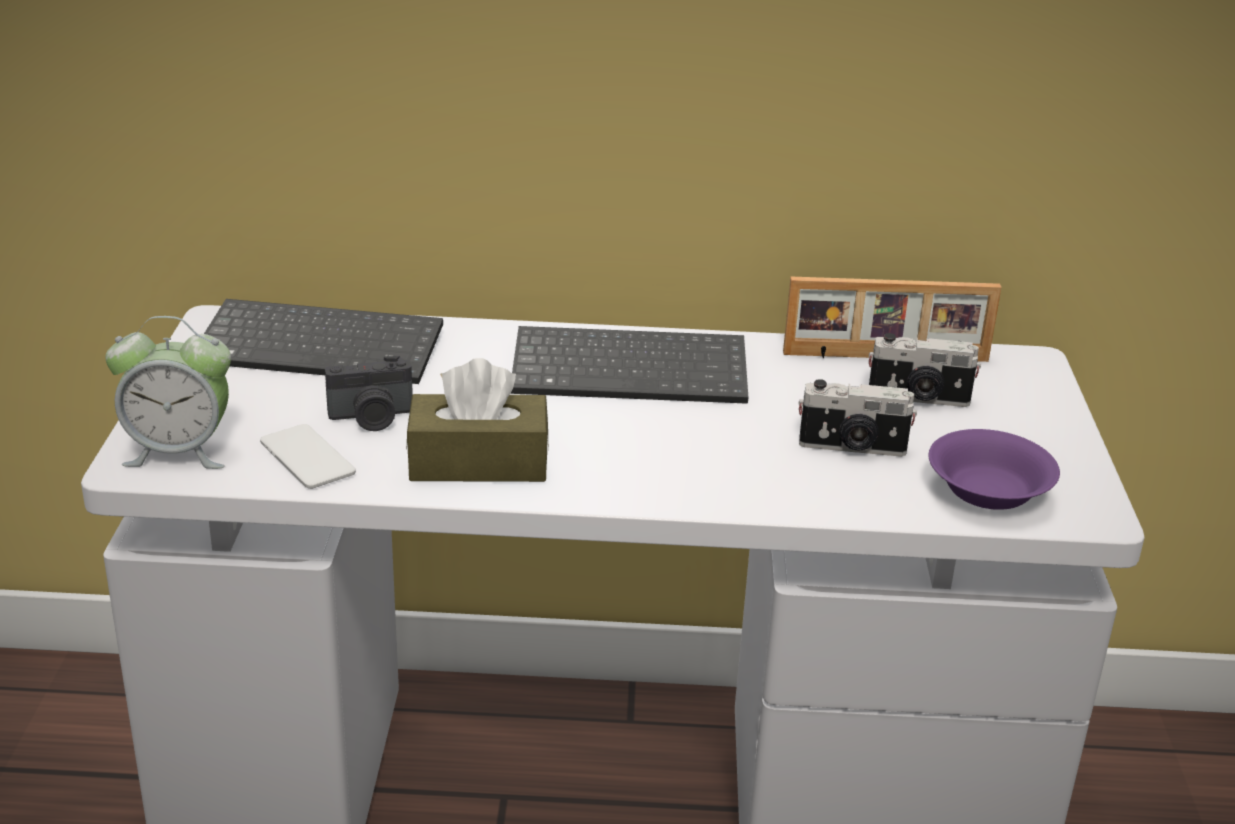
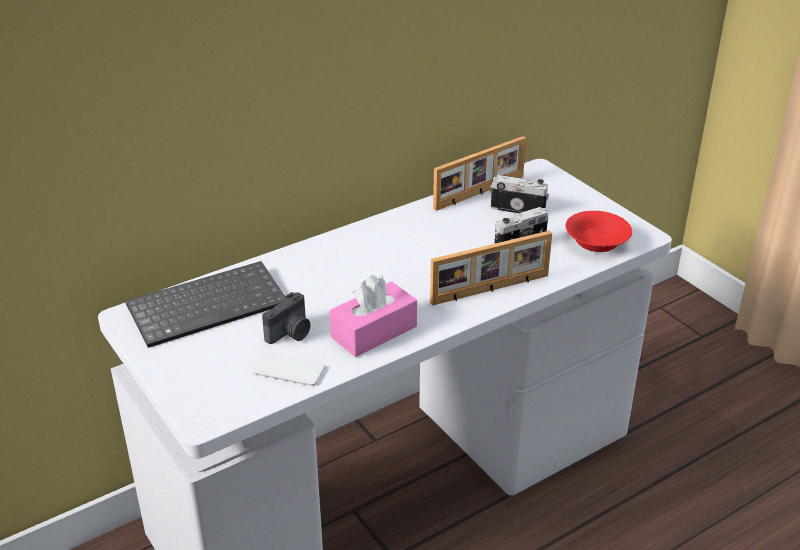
camera: 35 degrees left, 5 degrees up
alarm clock [105,316,231,469] -> none
brown tissue box [407,358,549,482] -> pink tissue box [329,275,417,357]
keyboard [510,326,748,404] -> none
camera [869,333,981,407] -> camera turned 135 degrees counterclockwise [490,175,549,213]
purple bowl [929,429,1060,510] -> red bowl [565,211,632,252]
none -> picture frame [430,231,552,306]

